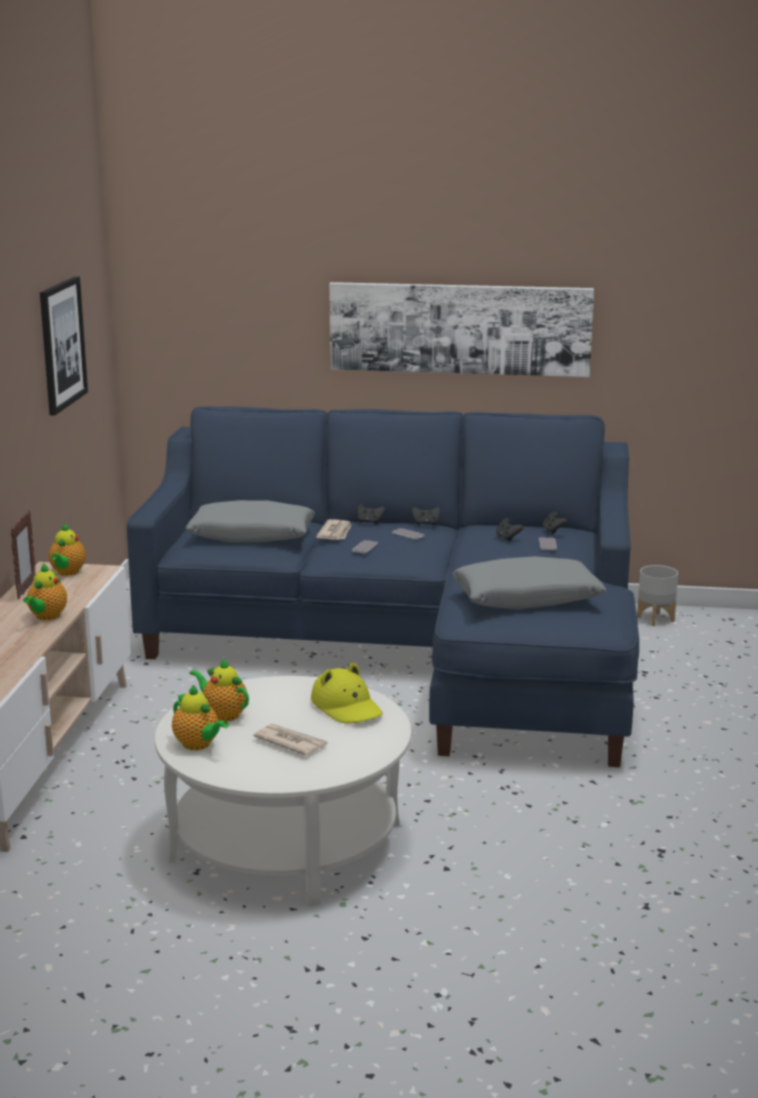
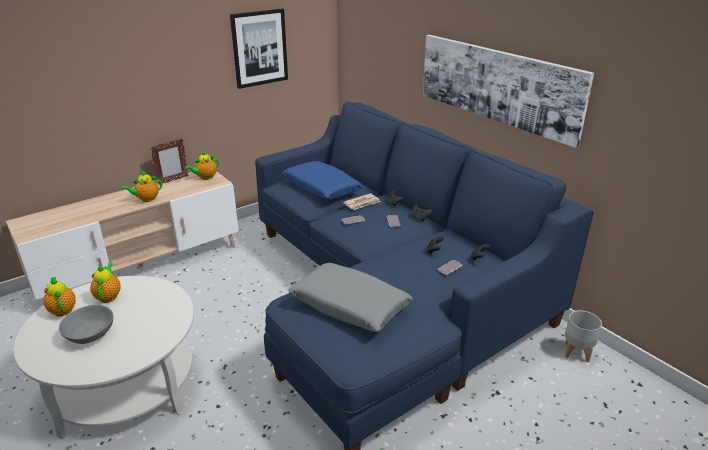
camera: 45 degrees right, 10 degrees up
teapot [172,685,229,750] -> teapot turned 150 degrees clockwise [43,277,76,317]
grey pillow [185,500,315,543] -> blue pillow [283,161,363,200]
newspaper [253,723,328,756] -> grey bowl [59,305,113,344]
yellow hat [311,663,383,724] -> none

